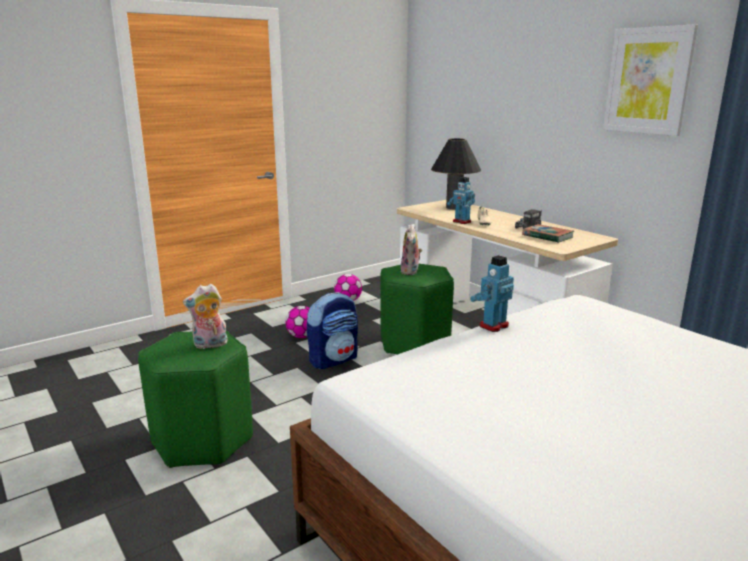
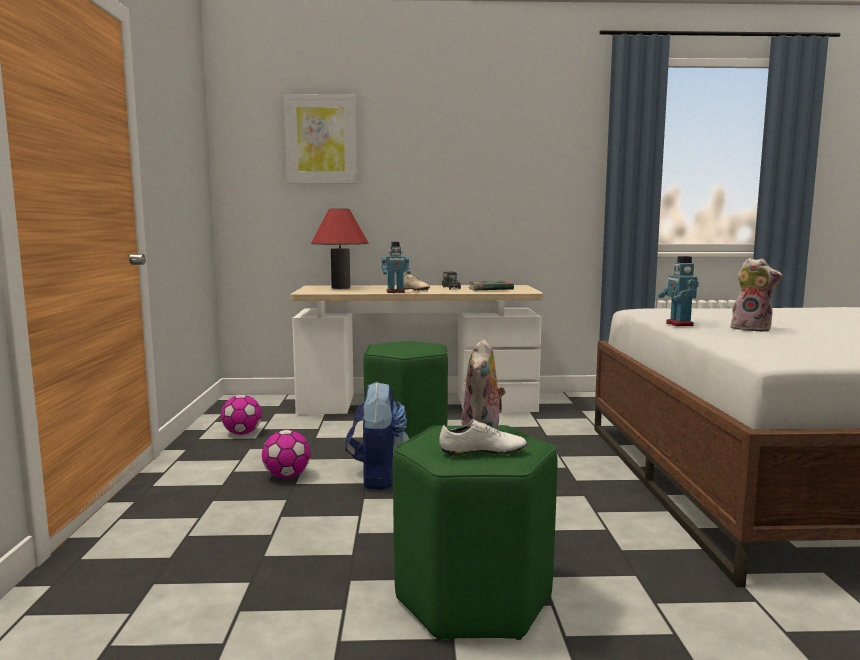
camera: 55 degrees left, 10 degrees down
plush toy [401,225,422,275] -> plush toy moved to [730,258,783,332]
black table lamp [431,138,481,210] -> red table lamp [311,208,369,289]
picture [603,24,698,136] -> picture moved to [284,94,357,184]
none -> white shoe [439,419,527,457]

